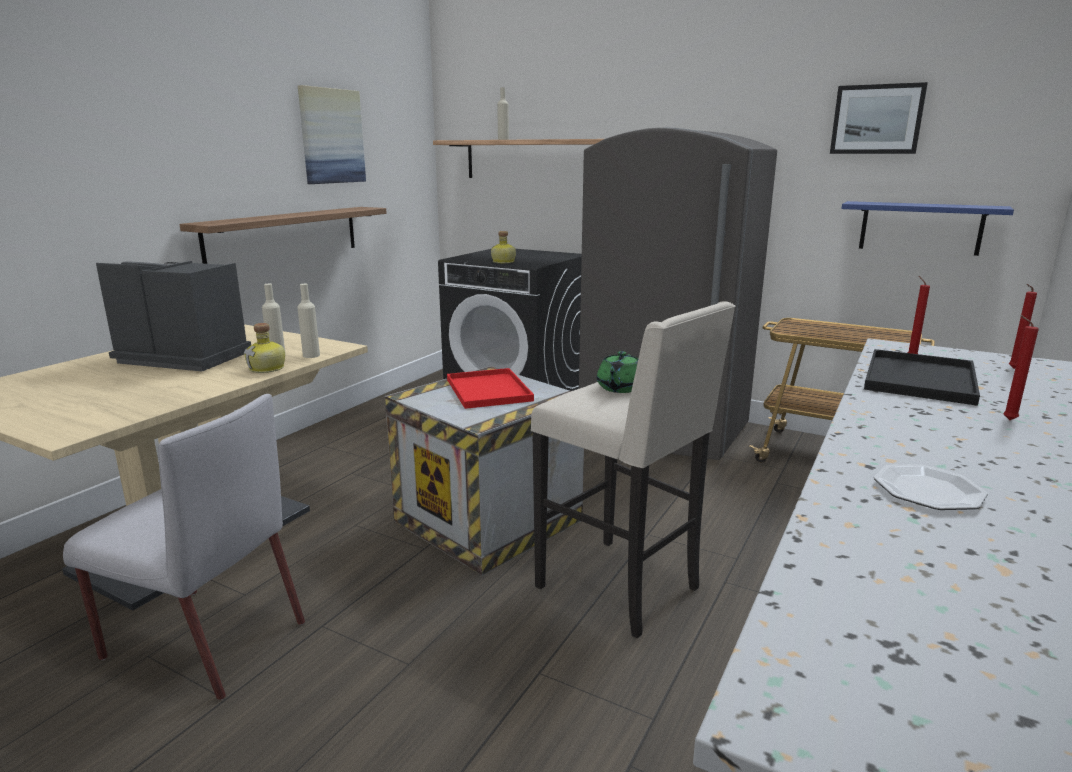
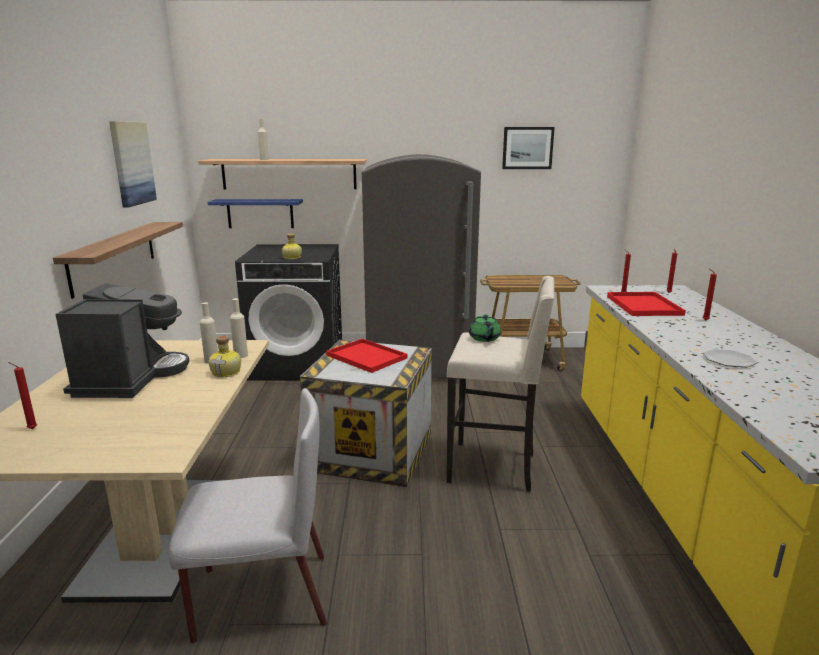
camera: 30 degrees left, 0 degrees up
coffee machine [96,261,251,372] -> coffee machine turned 105 degrees clockwise [55,283,189,398]
blue shelf [842,201,1014,256] -> blue shelf moved to [207,199,303,228]
black tray [864,349,980,406] -> red tray [607,292,686,316]
none -> red candle [8,362,37,429]

